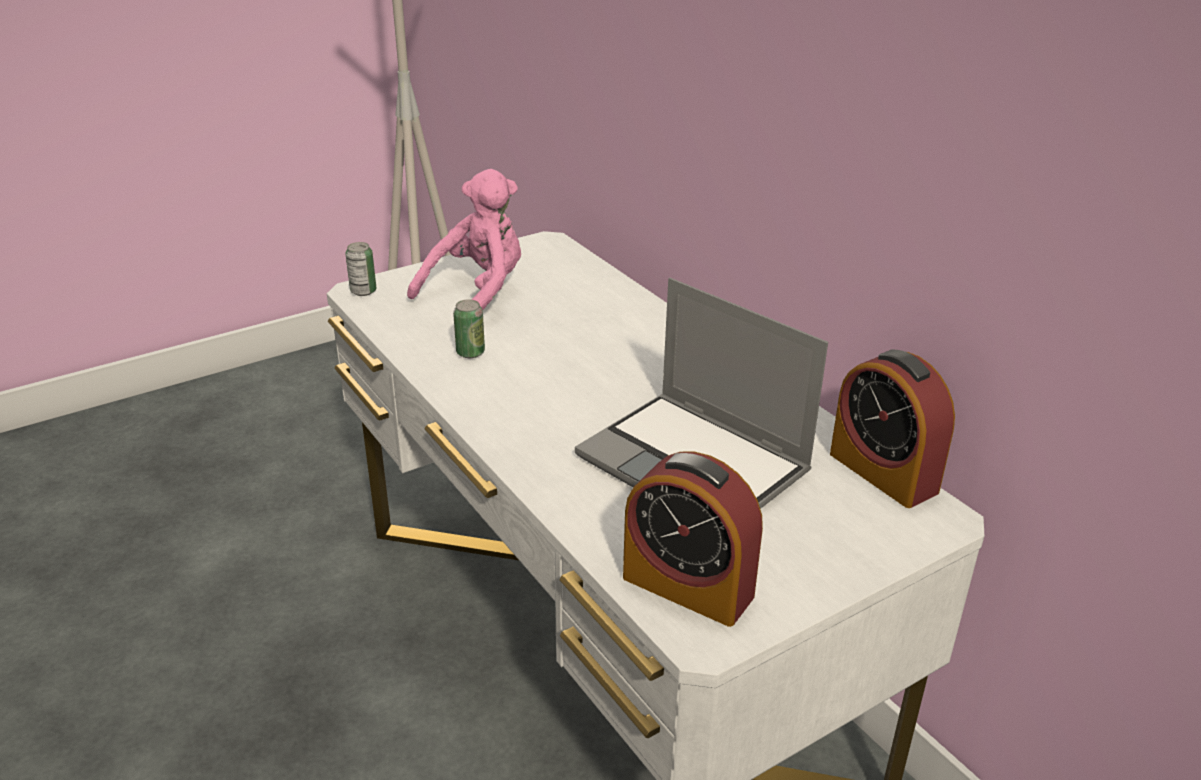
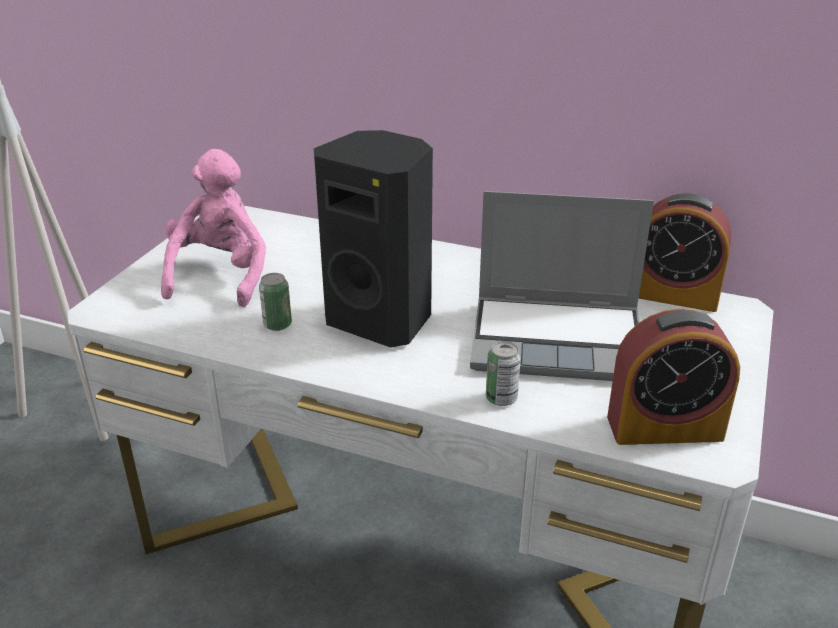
camera: 35 degrees left, 0 degrees up
can [346,242,376,296] -> can moved to [486,341,521,406]
none -> black speaker [314,130,433,348]

